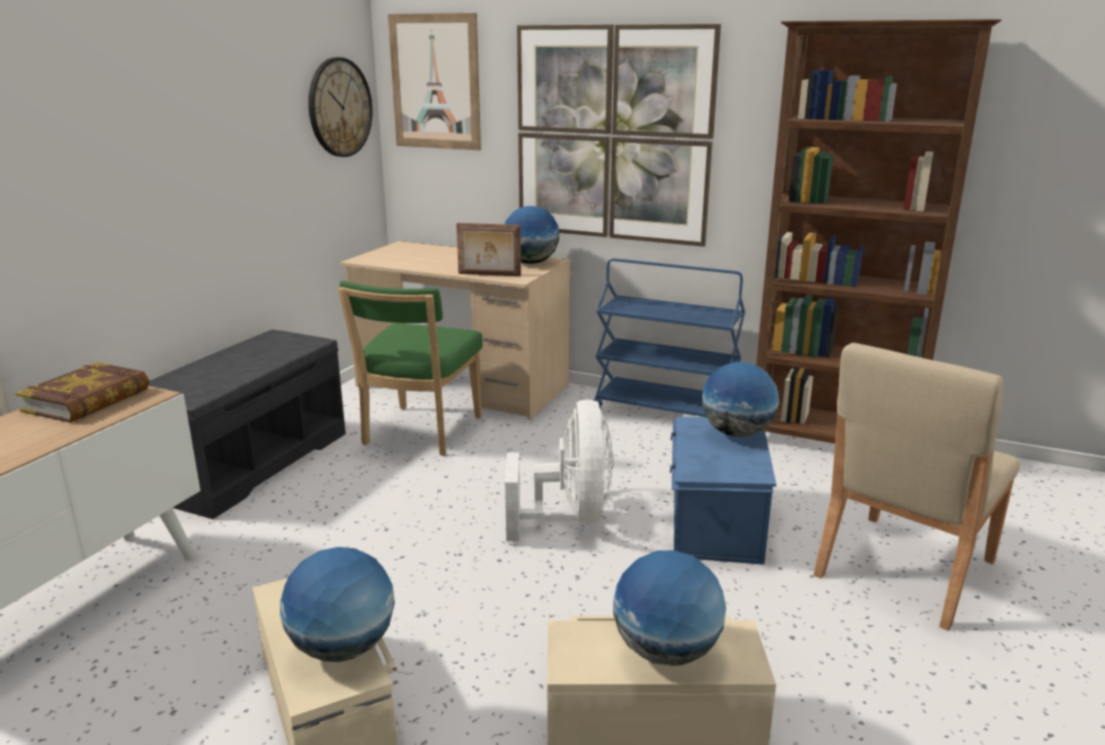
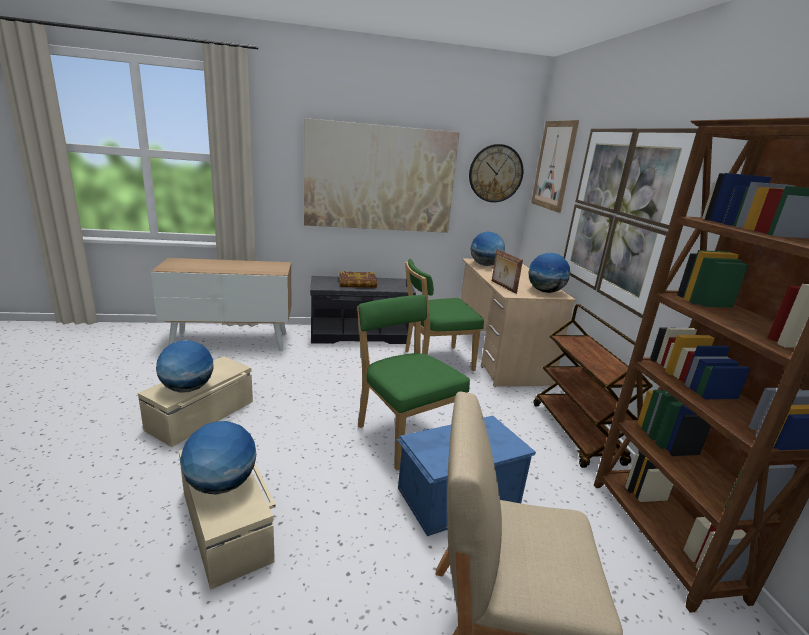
camera: 55 degrees right, 0 degrees up
book [16,362,149,423] -> book moved to [339,271,377,288]
white fan [505,399,614,542] -> green chair [357,295,470,470]
blue cart [594,258,745,417] -> brown cart [534,304,653,468]
globe [702,362,779,437] -> globe moved to [470,232,505,266]
none -> picture [304,118,460,233]

